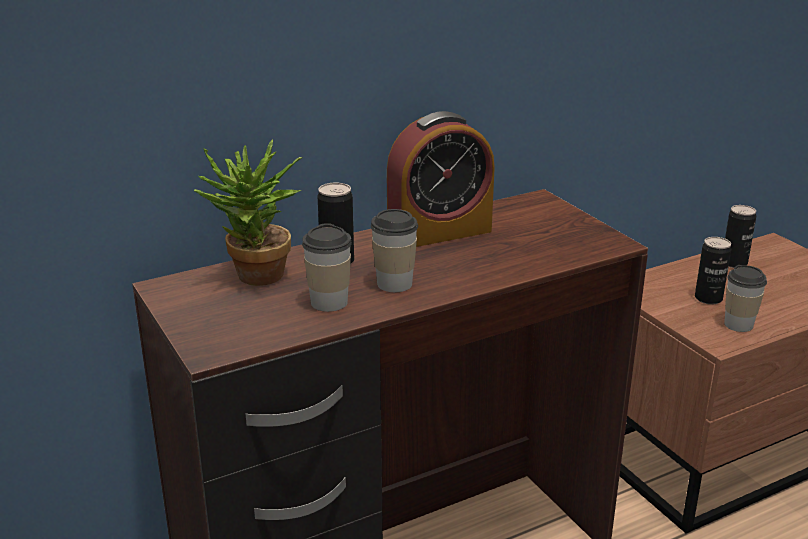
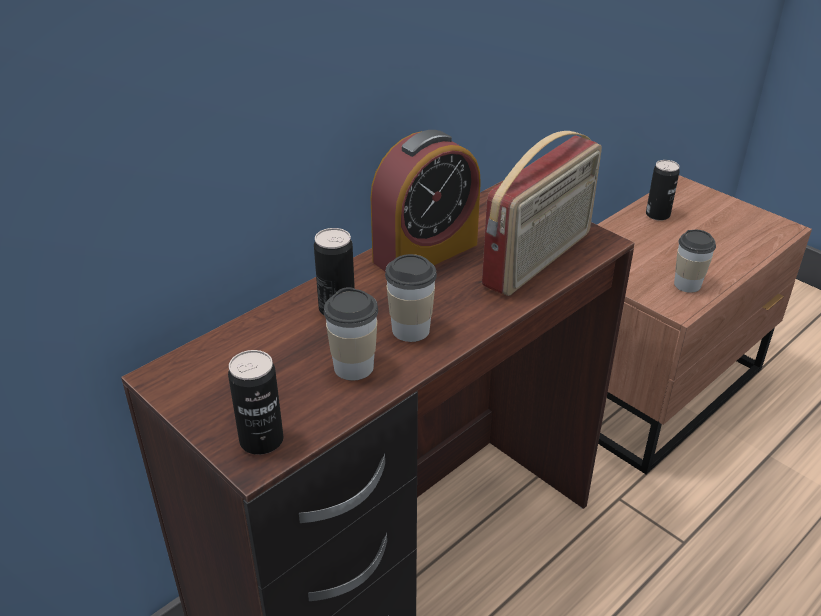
camera: 15 degrees left, 10 degrees up
potted plant [194,139,303,286] -> none
can [695,237,731,305] -> can moved to [228,350,283,455]
none -> radio [482,131,602,296]

